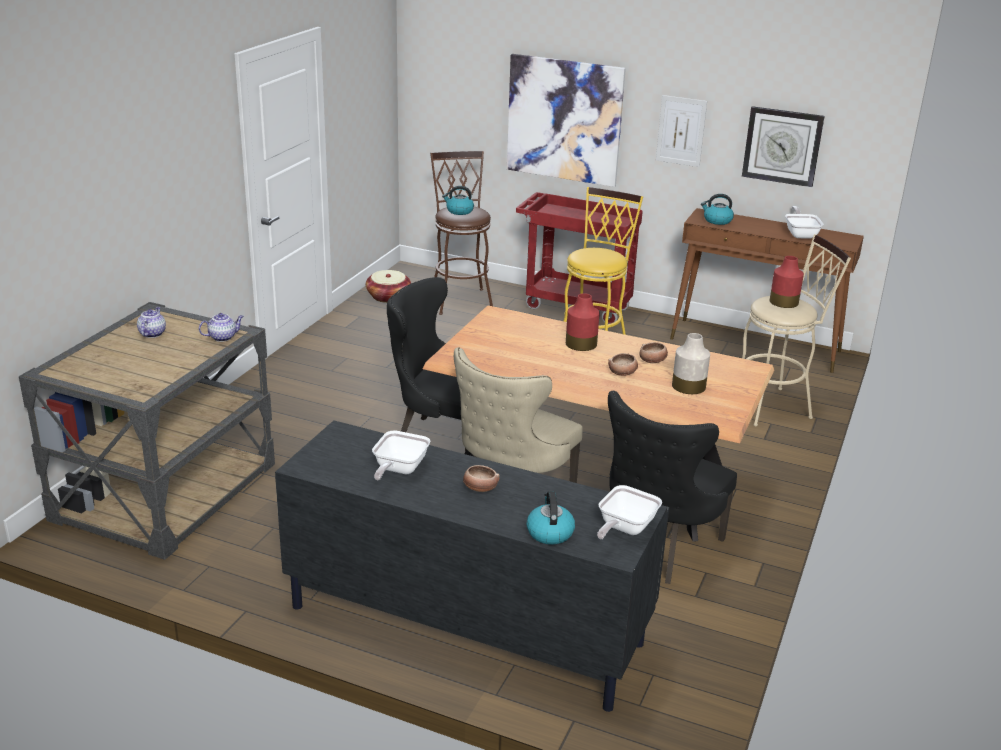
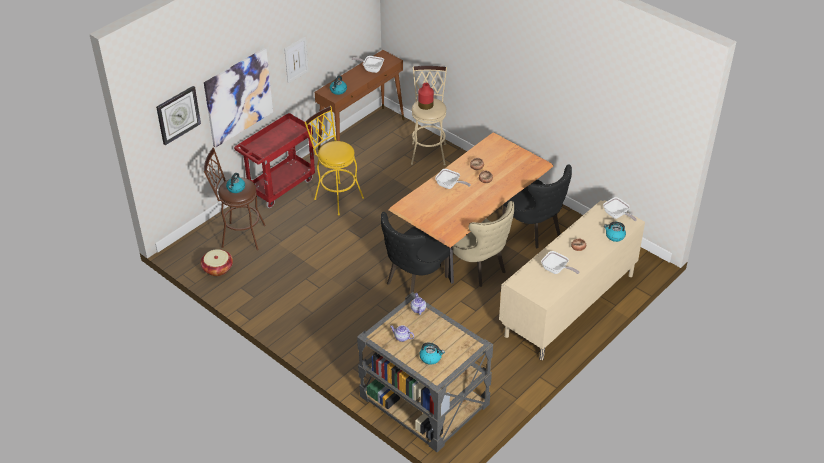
camera: 70 degrees left, 15 degrees up
black cabinet [275,420,669,712] -> beige cabinet [499,200,645,360]
red vase [566,293,600,351] -> frying pan [435,169,471,189]
beige vase [672,333,710,394] -> none
wall clock [742,106,824,187] -> wall clock moved to [156,86,201,145]
none -> kettle [419,343,445,365]

